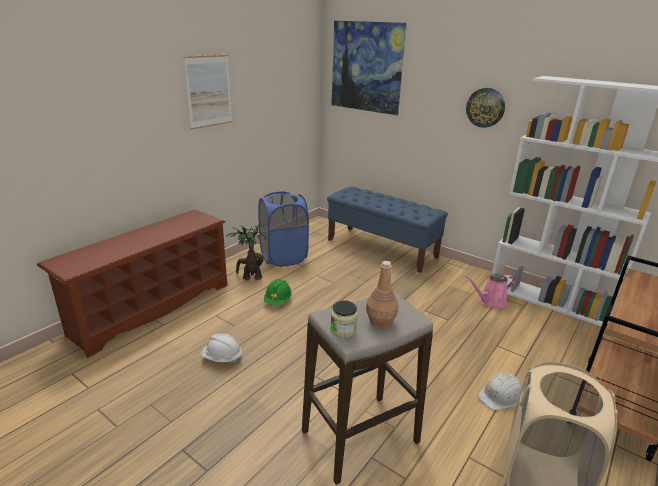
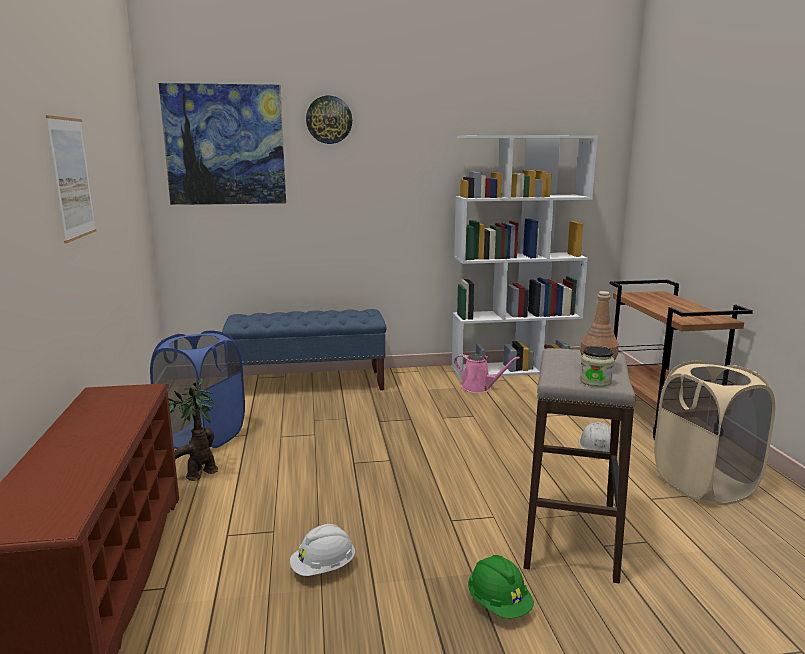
camera: 45 degrees left, 10 degrees down
green hard hat [264,279,292,305] -> green hard hat moved to [468,555,534,618]
wall clock [466,88,505,128] -> wall clock moved to [306,96,352,144]
pink watering can [466,273,515,308] -> pink watering can turned 90 degrees counterclockwise [454,354,520,393]

